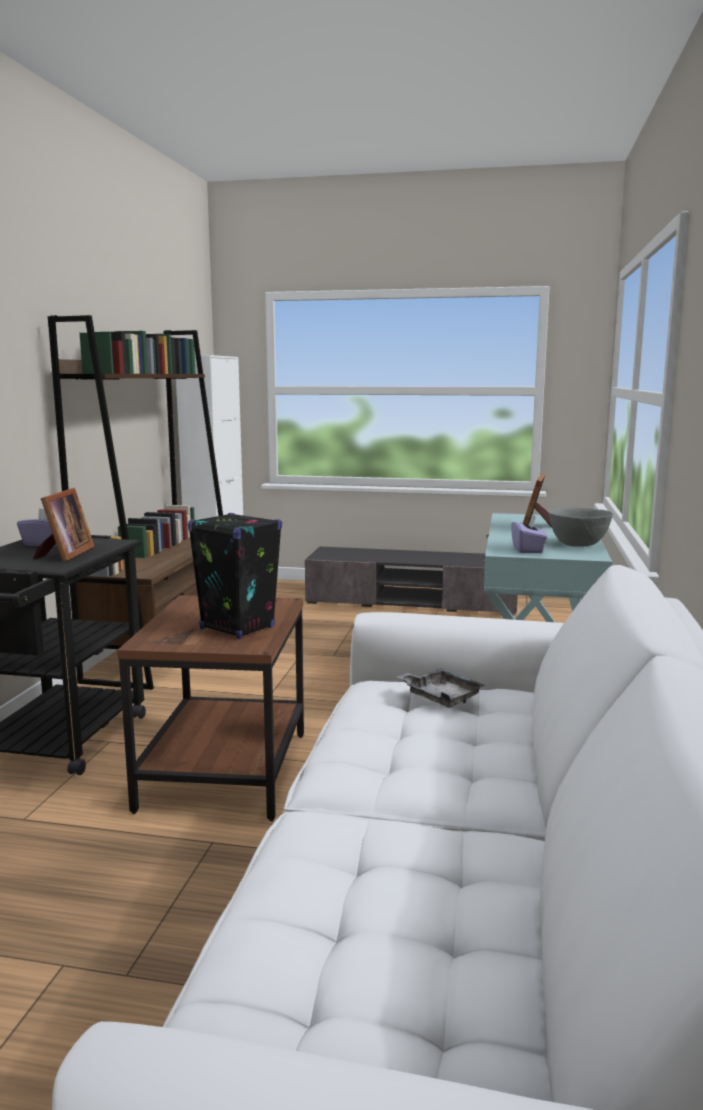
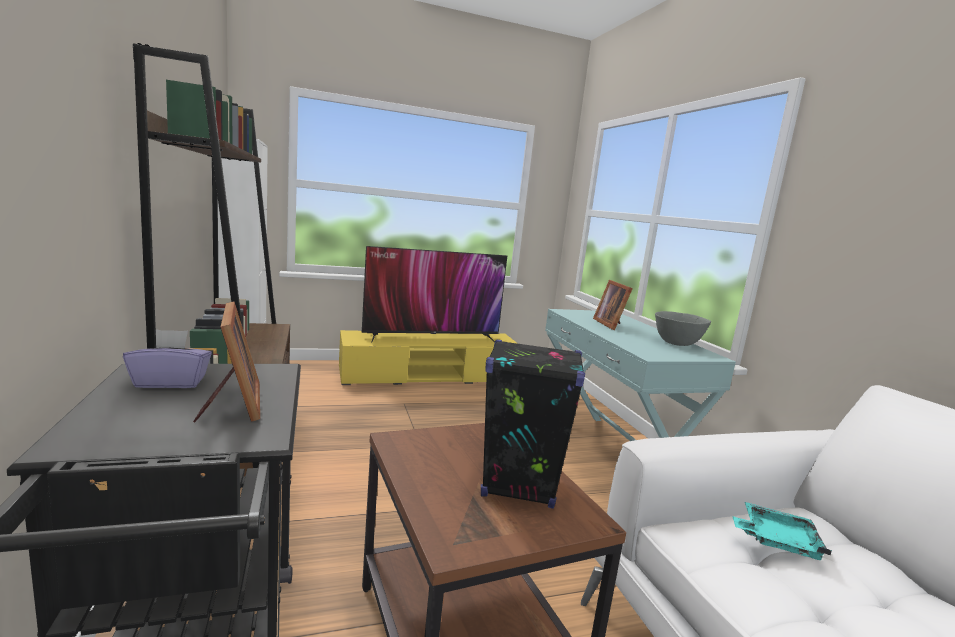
camera: 30 degrees left, 0 degrees up
grey tv stand [305,546,518,615] -> yellow tv stand [339,330,518,385]
grey tray [397,668,485,708] -> turquoise tray [732,502,832,560]
purple tissue box [511,515,548,553] -> none
none -> television [361,246,507,343]

